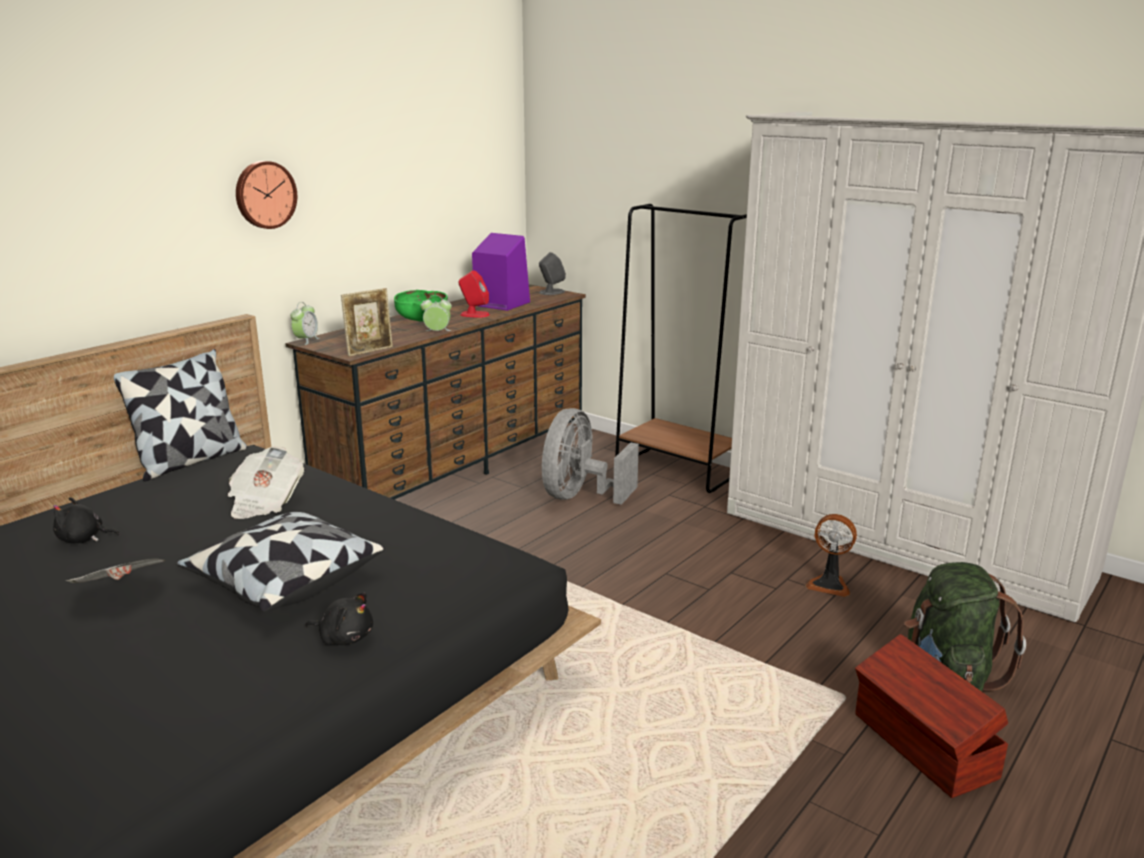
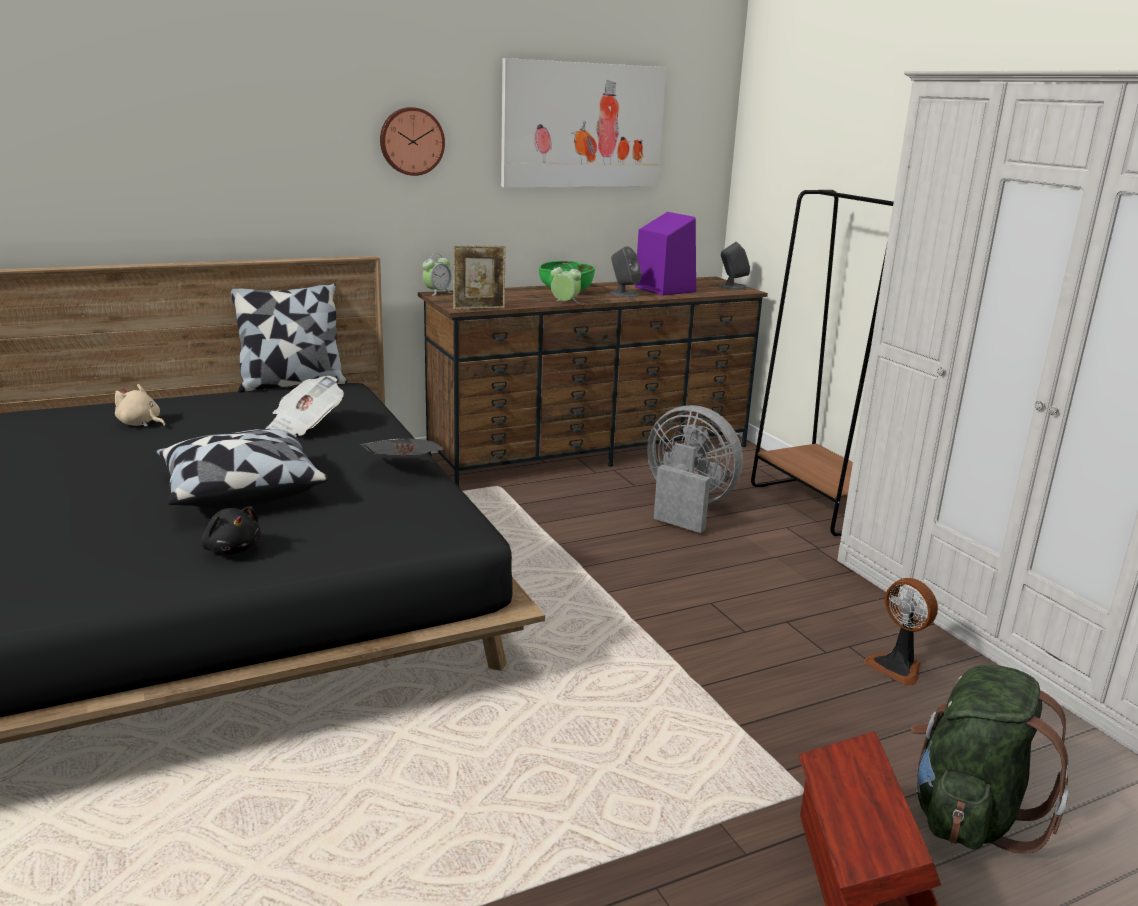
camera: 25 degrees right, 0 degrees up
black plush toy [53,497,120,544] -> beige plush toy [115,384,166,427]
newspaper [67,558,166,583] -> newspaper moved to [359,438,444,456]
red speaker [458,270,490,318] -> grey speaker [609,246,642,298]
grey fan [542,408,639,505] -> grey fan turned 75 degrees clockwise [647,405,743,533]
none -> picture [501,58,666,187]

